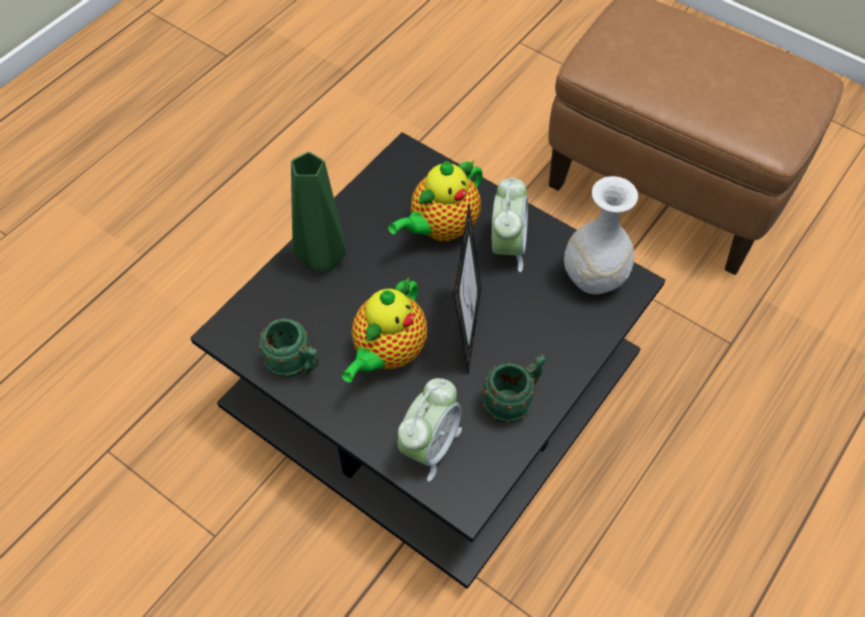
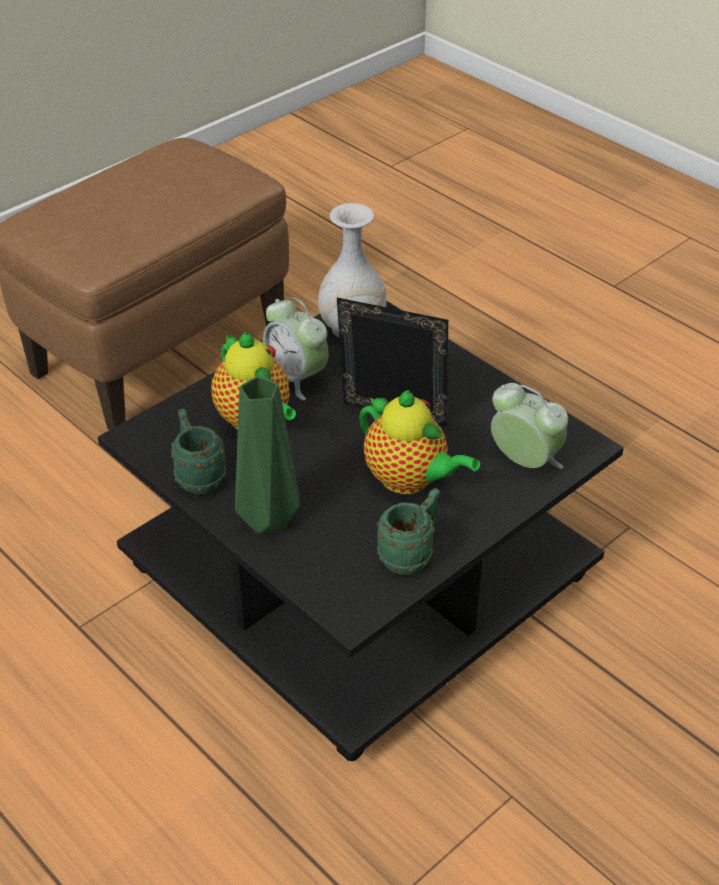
camera: 80 degrees left, 15 degrees down
green mug [483,354,546,423] -> green mug moved to [171,408,226,495]
alarm clock [492,177,528,272] -> alarm clock turned 150 degrees counterclockwise [263,297,328,400]

